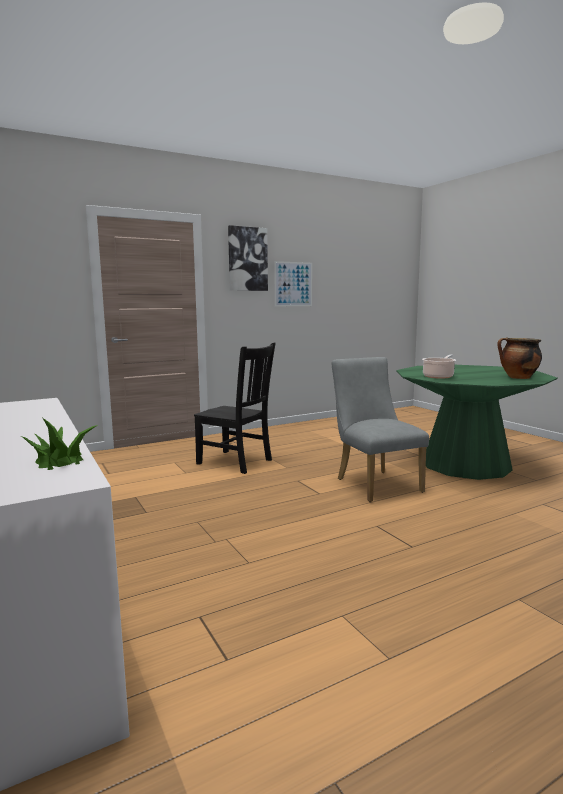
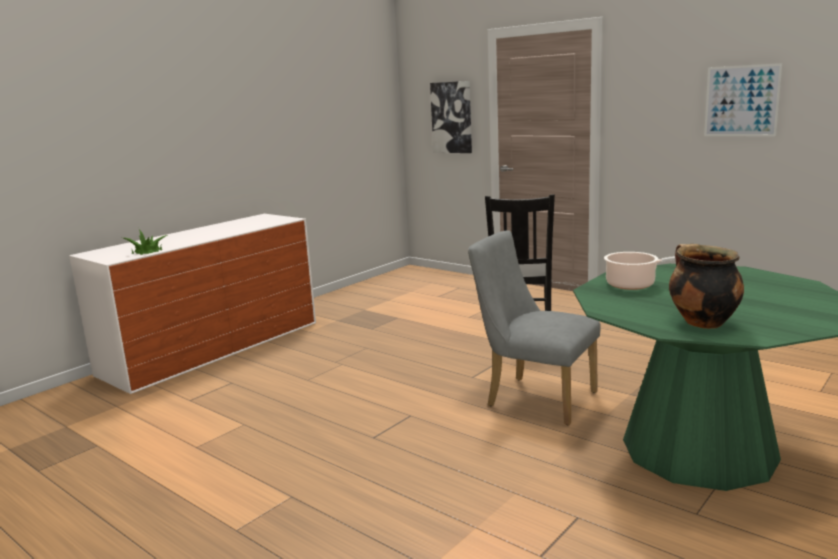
camera: 70 degrees right, 5 degrees up
picture [228,225,268,291] -> picture moved to [430,81,472,153]
grey chair [332,357,429,502] -> grey chair turned 105 degrees counterclockwise [468,230,601,426]

